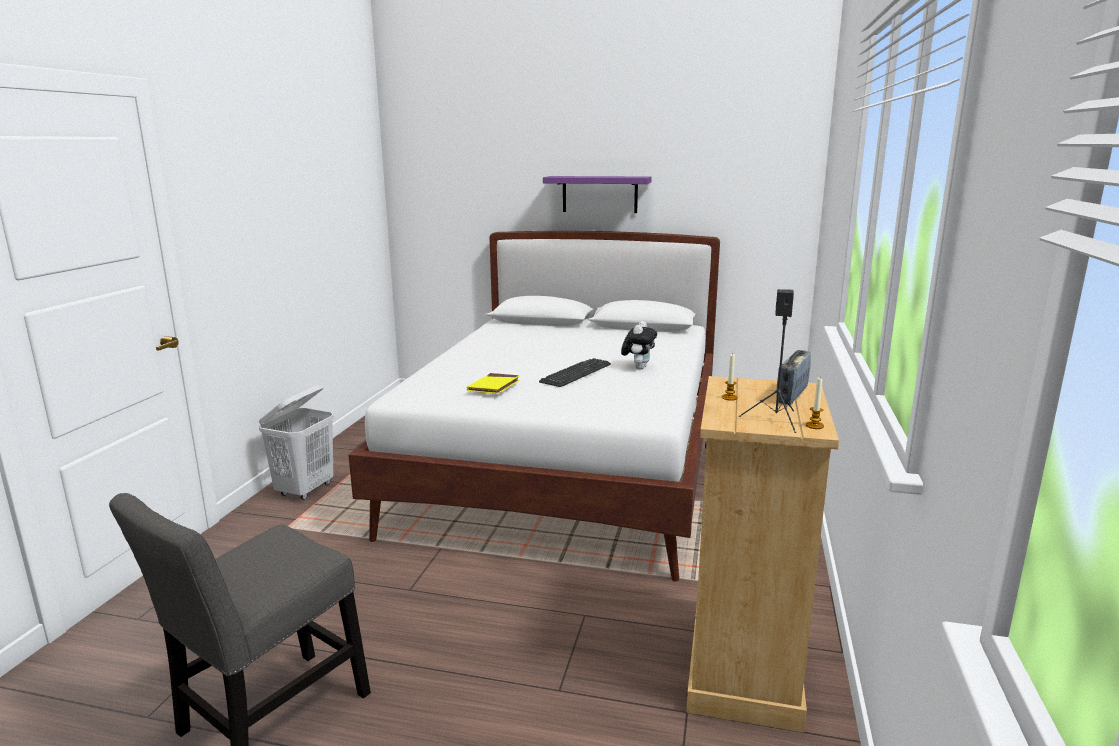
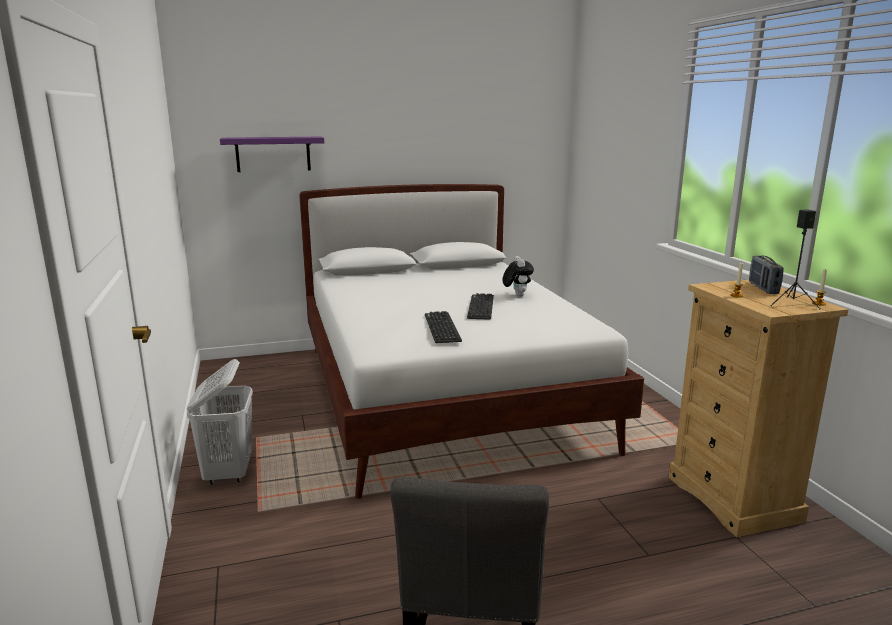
camera: 30 degrees left, 0 degrees up
yellow book [467,373,520,394] -> keyboard [425,311,462,343]
purple shelf [543,176,652,213] -> purple shelf moved to [220,137,324,172]

